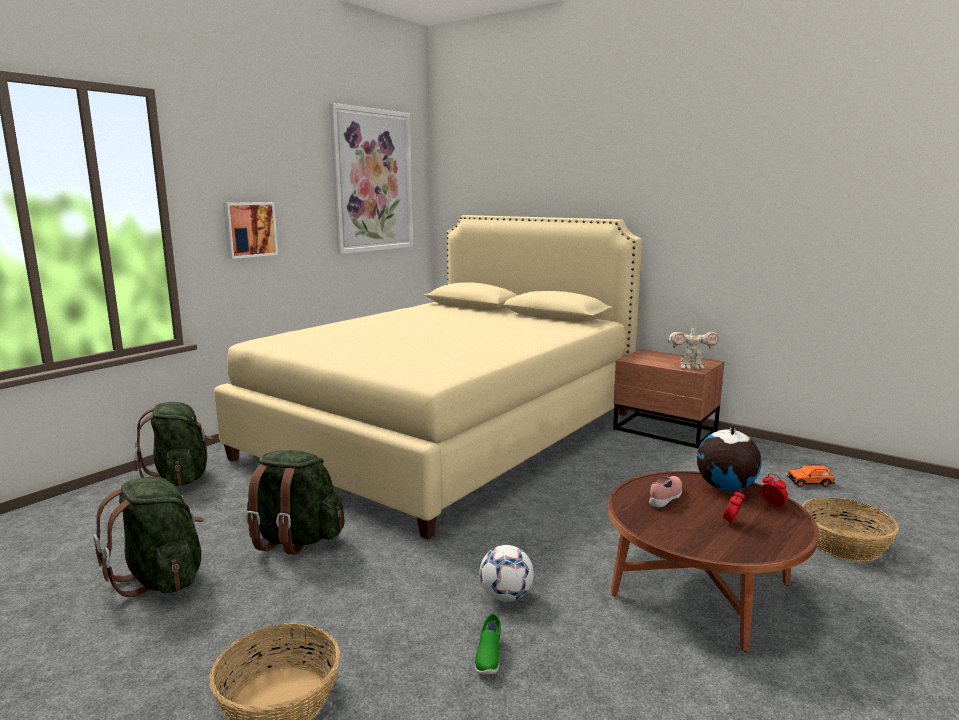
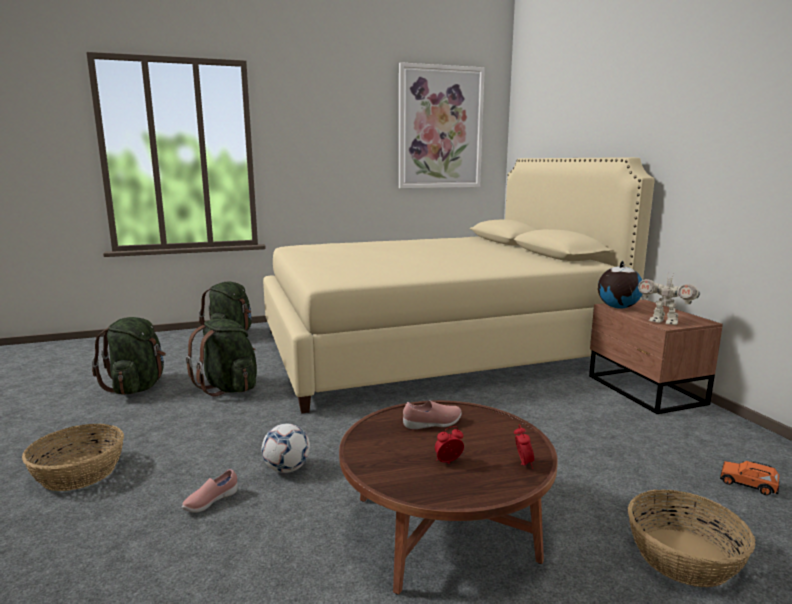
camera: 35 degrees right, 0 degrees up
picture [223,202,278,259] -> none
green shoe [475,613,501,675] -> pink shoe [182,469,238,513]
globe [697,424,762,491] -> globe moved to [598,261,642,309]

